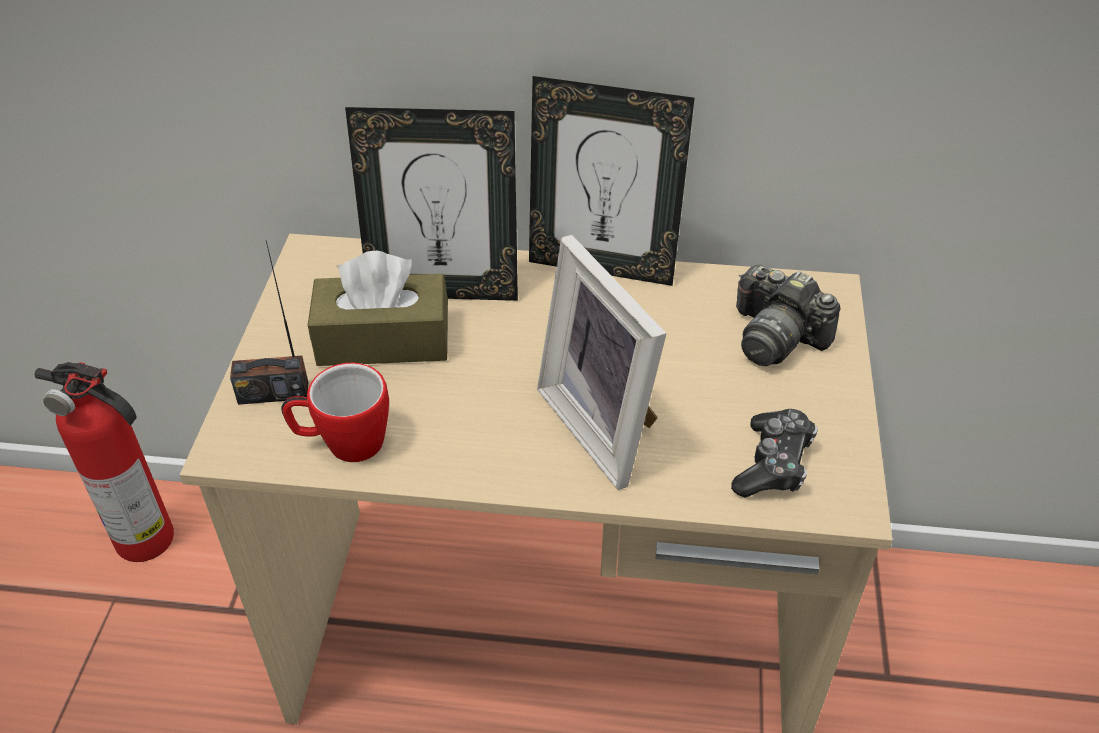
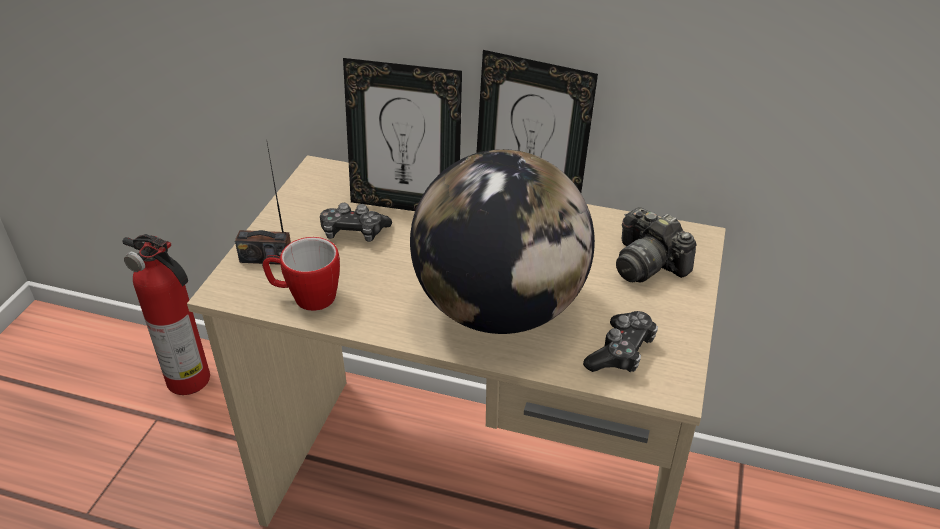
camera: 10 degrees right, 5 degrees down
brown tissue box [308,251,448,366] -> game controller [320,203,392,242]
picture frame [537,235,667,490] -> globe [410,149,595,334]

